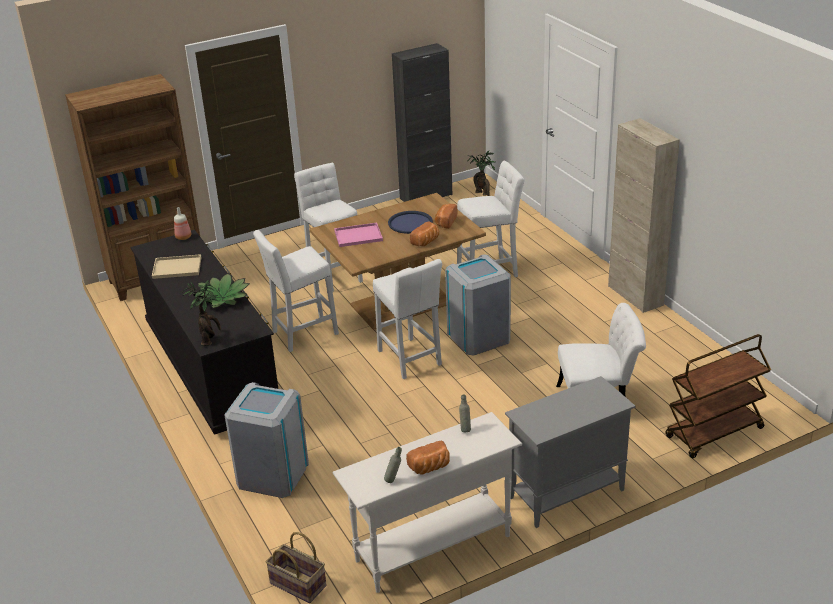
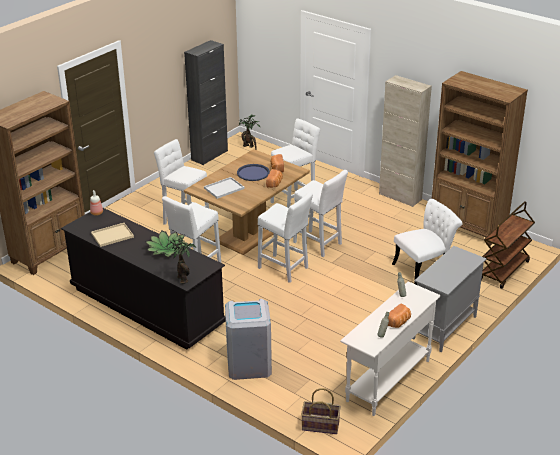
camera: 25 degrees left, 0 degrees up
pink tray [334,223,383,247] -> white tray [204,177,244,199]
grey trash can [445,254,511,356] -> white stool [293,170,348,257]
none -> brown bookcase [432,71,528,246]

